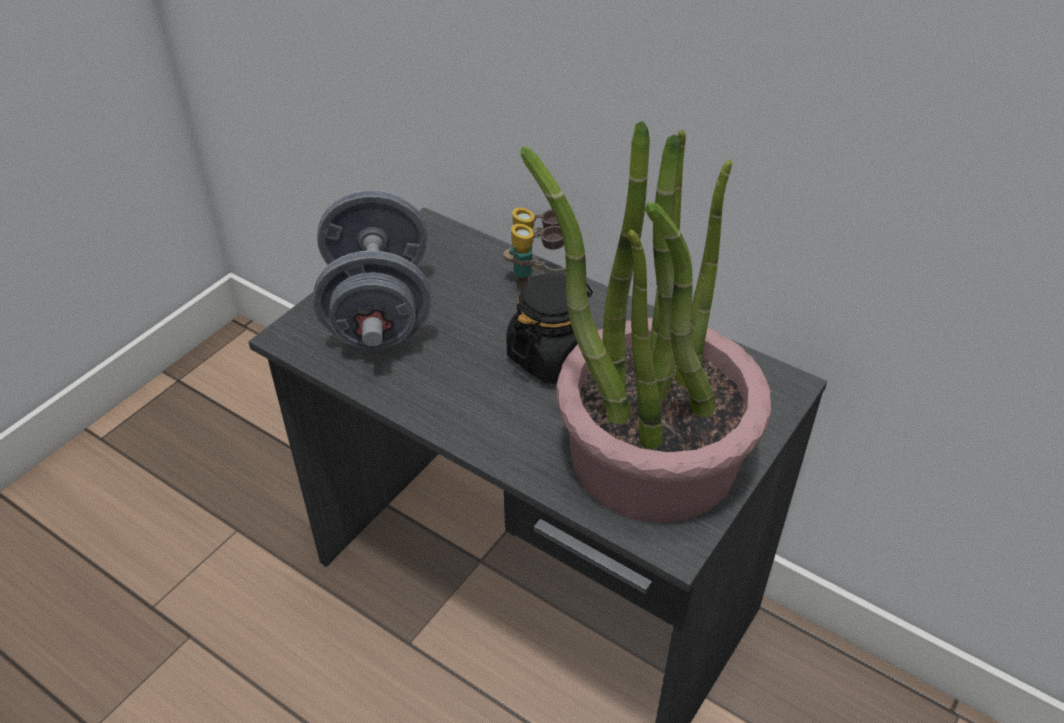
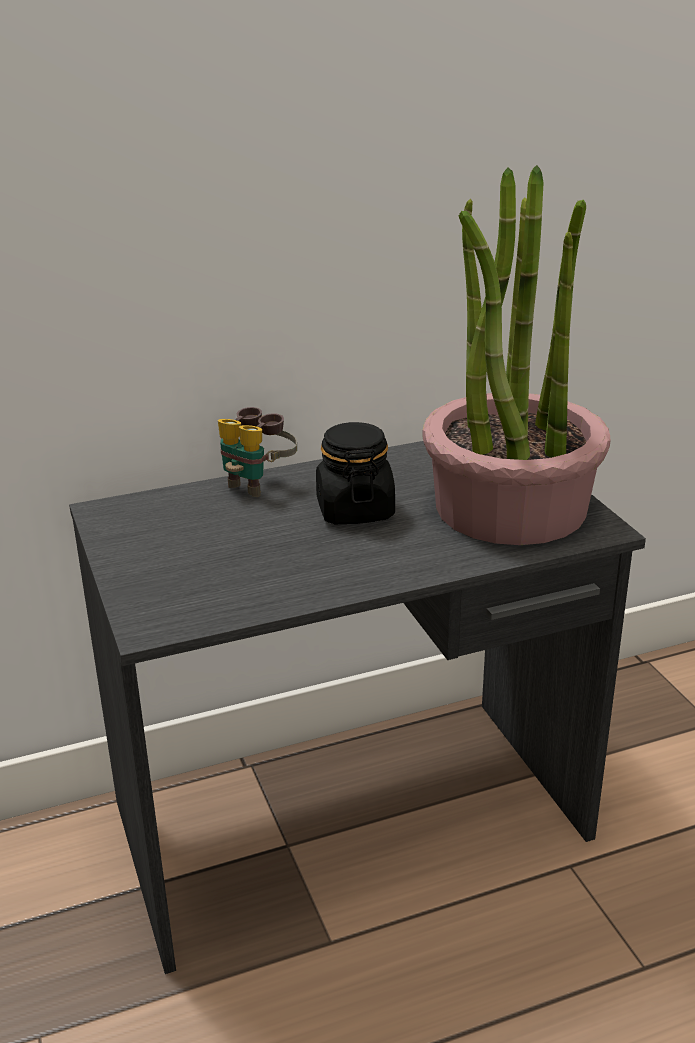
camera: 55 degrees left, 15 degrees down
grey dumbbell [313,190,431,349] -> none

